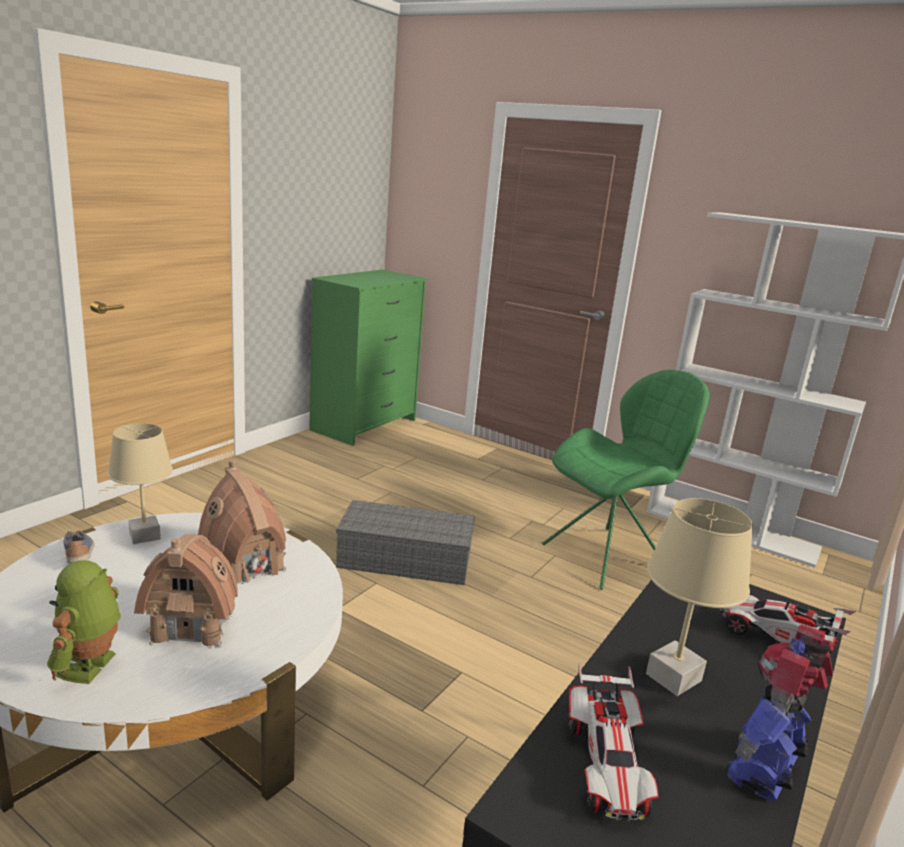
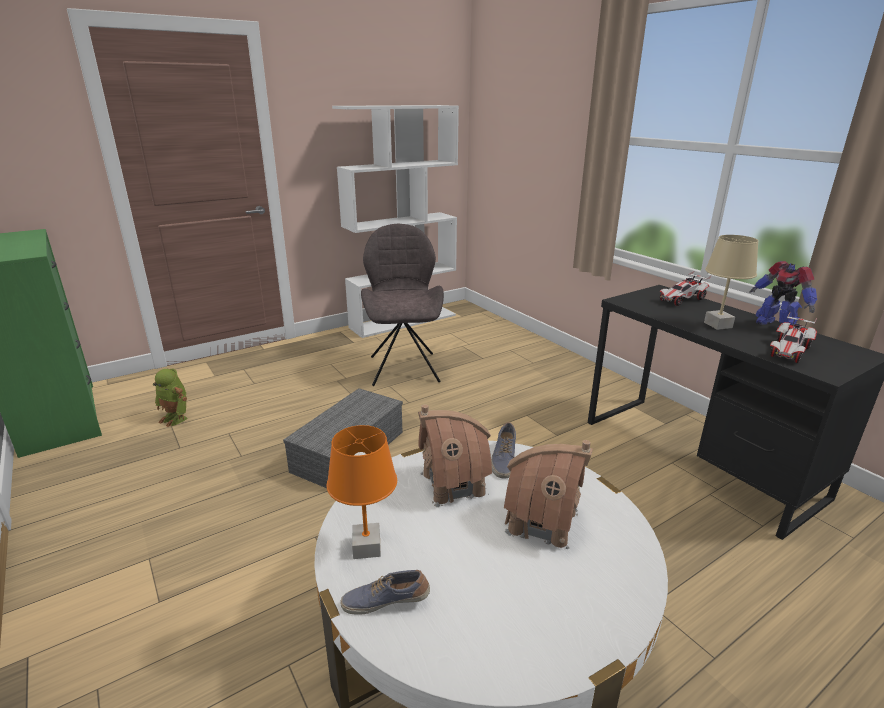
camera: 65 degrees left, 5 degrees up
toy robot [47,560,121,684] -> toy robot moved to [153,368,188,427]
beige table lamp [108,423,173,544] -> orange table lamp [327,425,397,559]
green chair [542,370,710,590] -> grey chair [361,224,444,386]
toy car [568,662,659,821] -> toy car turned 105 degrees clockwise [770,312,817,363]
none -> shoe [491,422,516,479]

